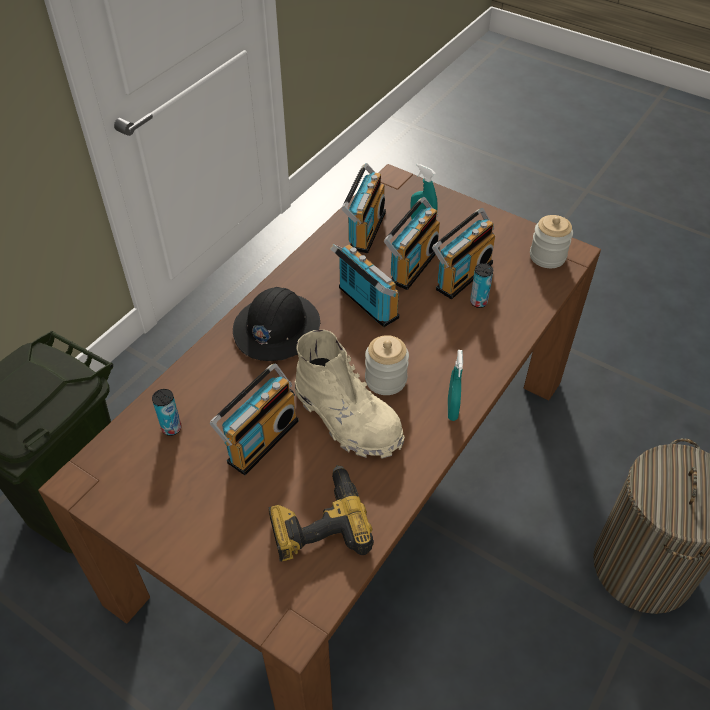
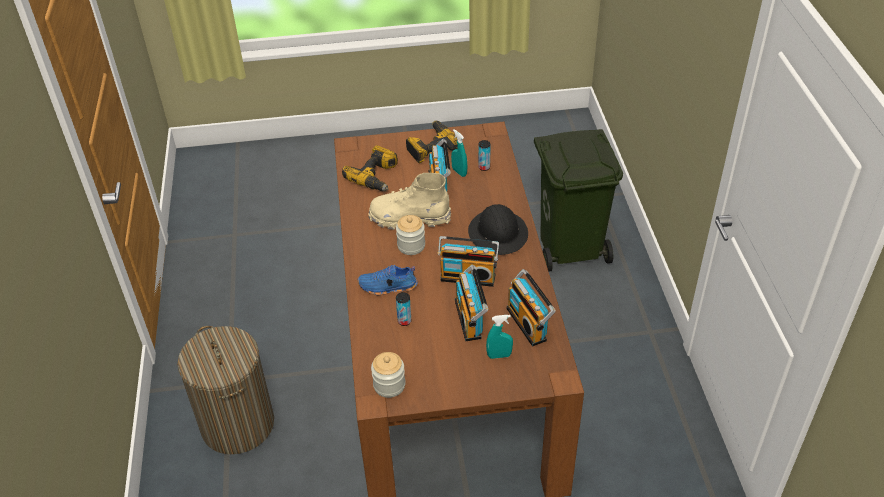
camera: 140 degrees right, 5 degrees down
radio [432,208,495,299] -> none
turquoise spray bottle [448,350,463,421] -> turquoise spray bottle moved to [451,129,467,177]
none -> blue shoe [358,265,418,295]
none -> power drill [406,120,458,163]

